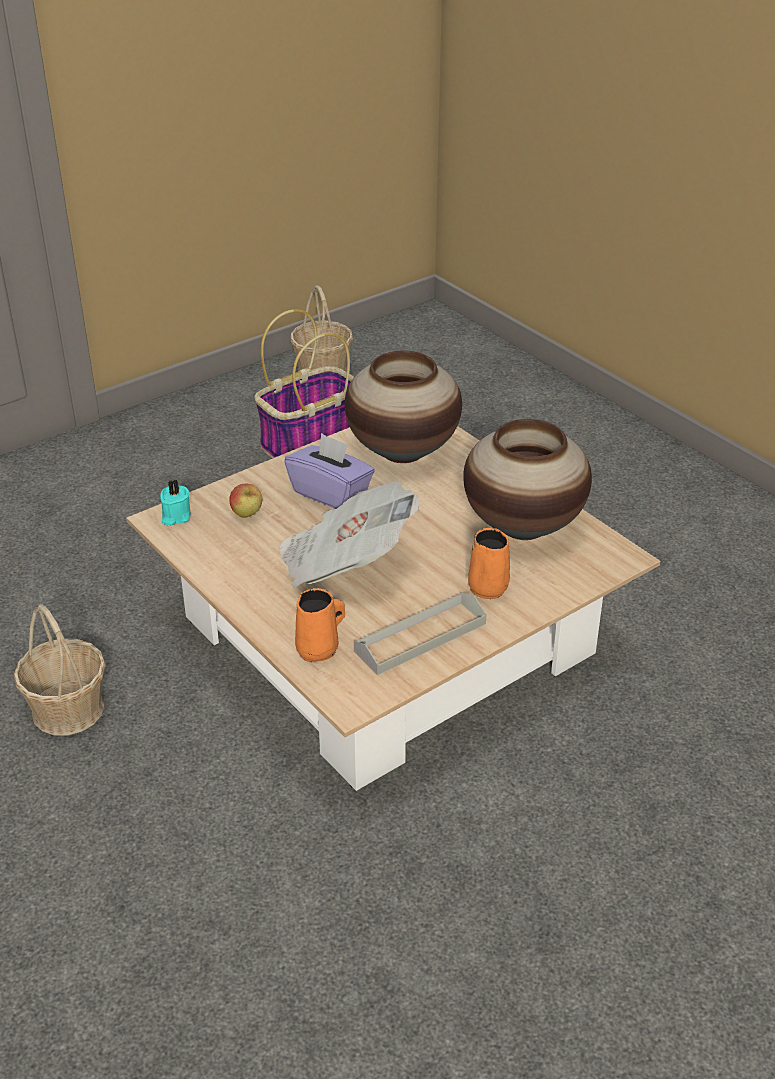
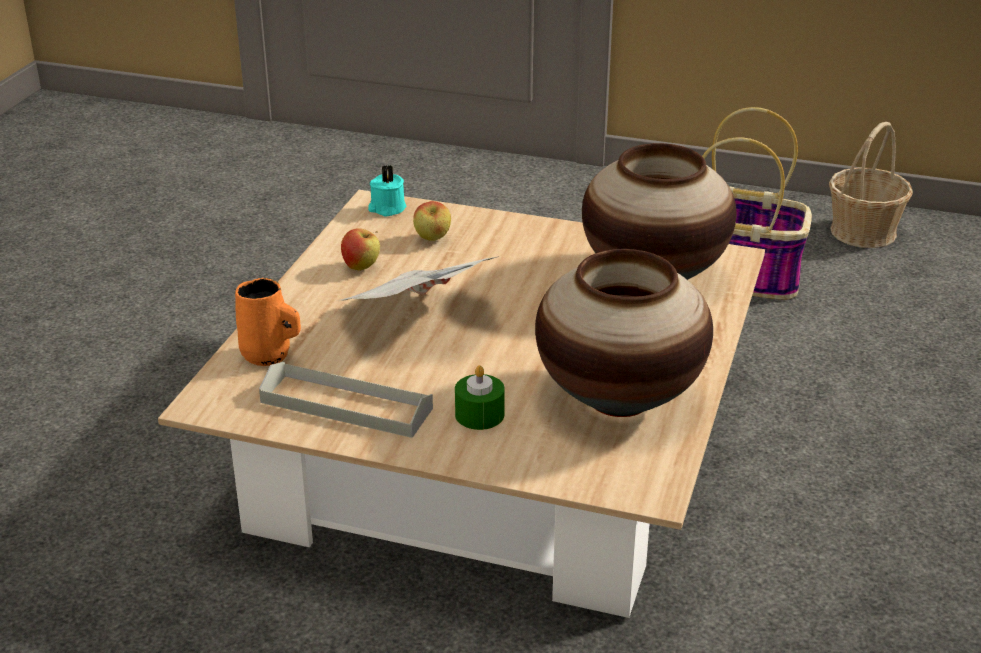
camera: 55 degrees right, 5 degrees down
basket [14,604,106,735] -> none
purple tissue box [284,433,375,509] -> none
orange mug [468,528,510,599] -> green candle [455,365,505,430]
none -> apple [341,228,380,271]

